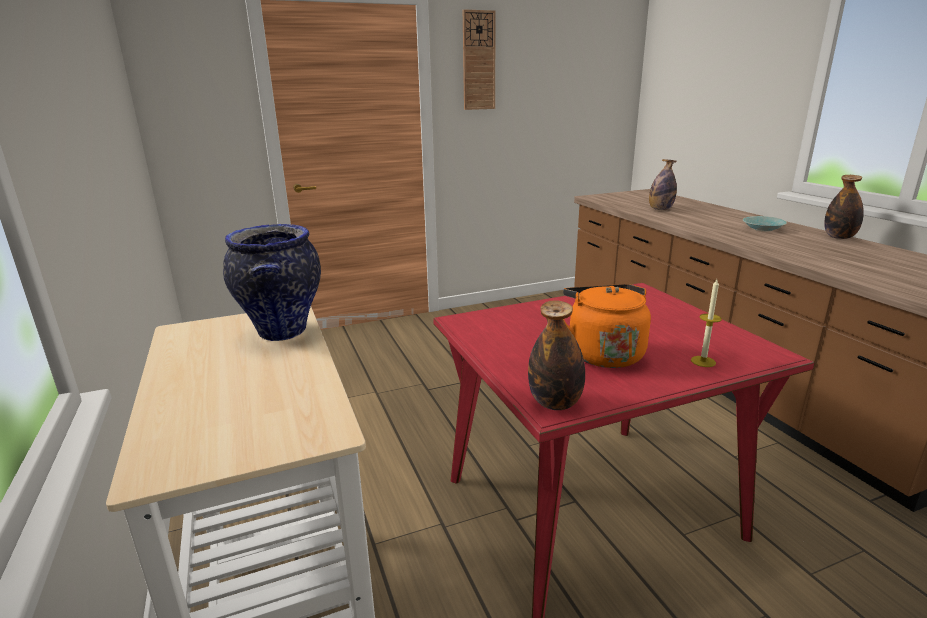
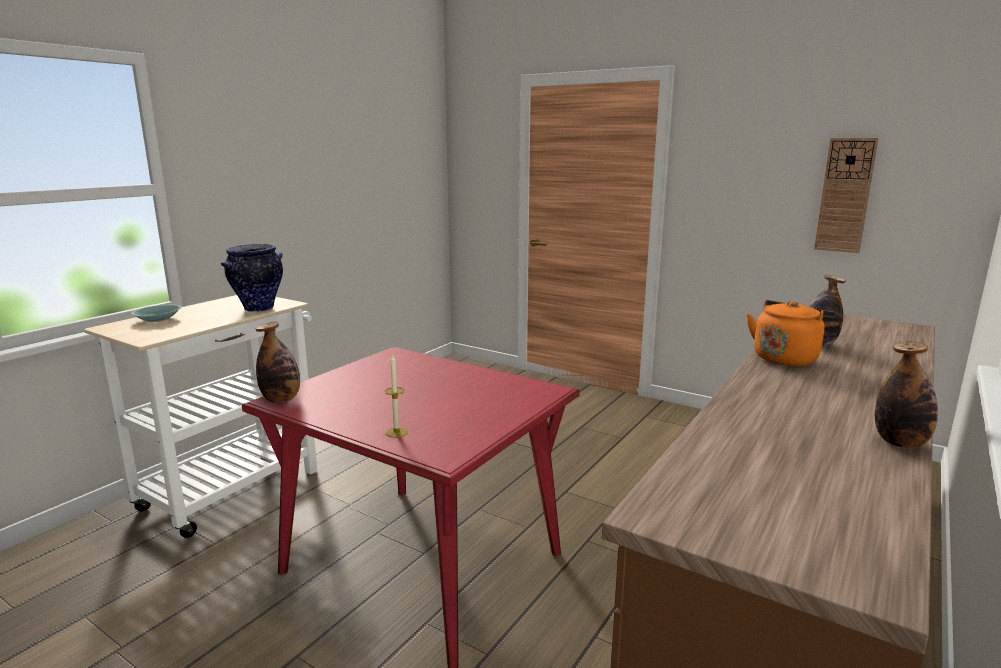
camera: 55 degrees right, 5 degrees down
wall clock [463,9,496,110] -> wall clock moved to [814,138,879,253]
orange kettle [563,284,651,368] -> orange kettle moved to [747,300,835,366]
turquoise bowl [743,216,787,232] -> turquoise bowl moved to [131,305,182,322]

